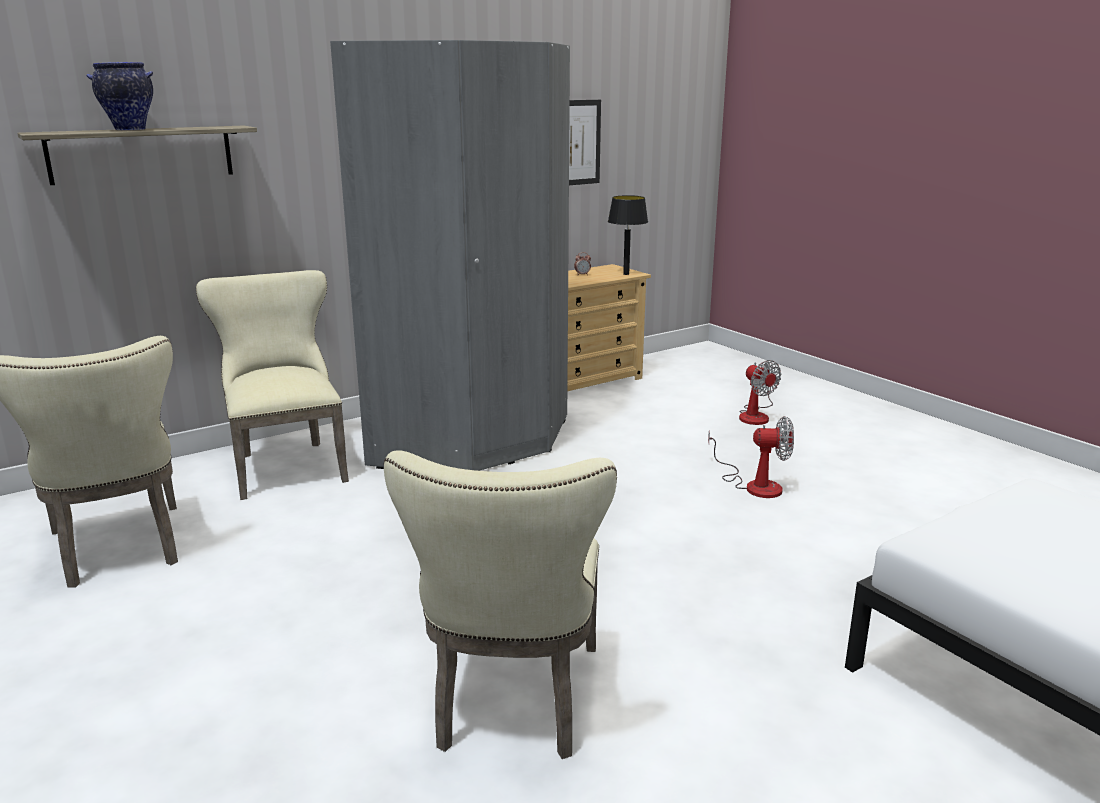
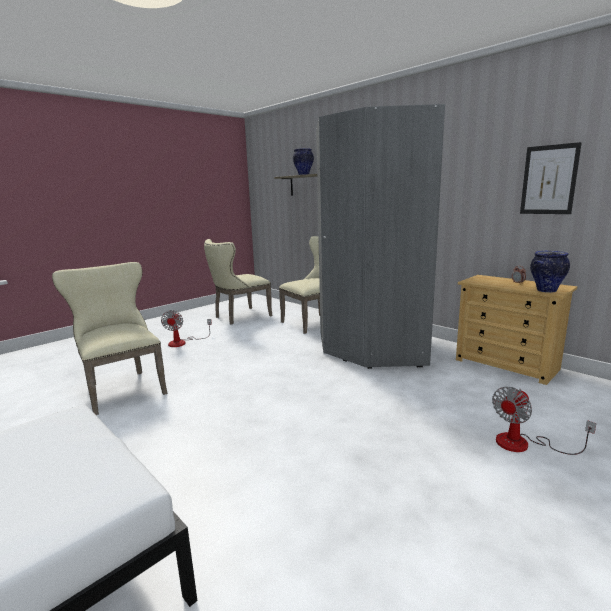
camera: 80 degrees right, 5 degrees down
beige chair [384,450,617,759] -> beige chair turned 60 degrees clockwise [52,262,167,415]
black table lamp [608,195,648,275] -> vase [530,251,570,293]
fan [708,416,794,498] -> fan moved to [161,310,212,347]

